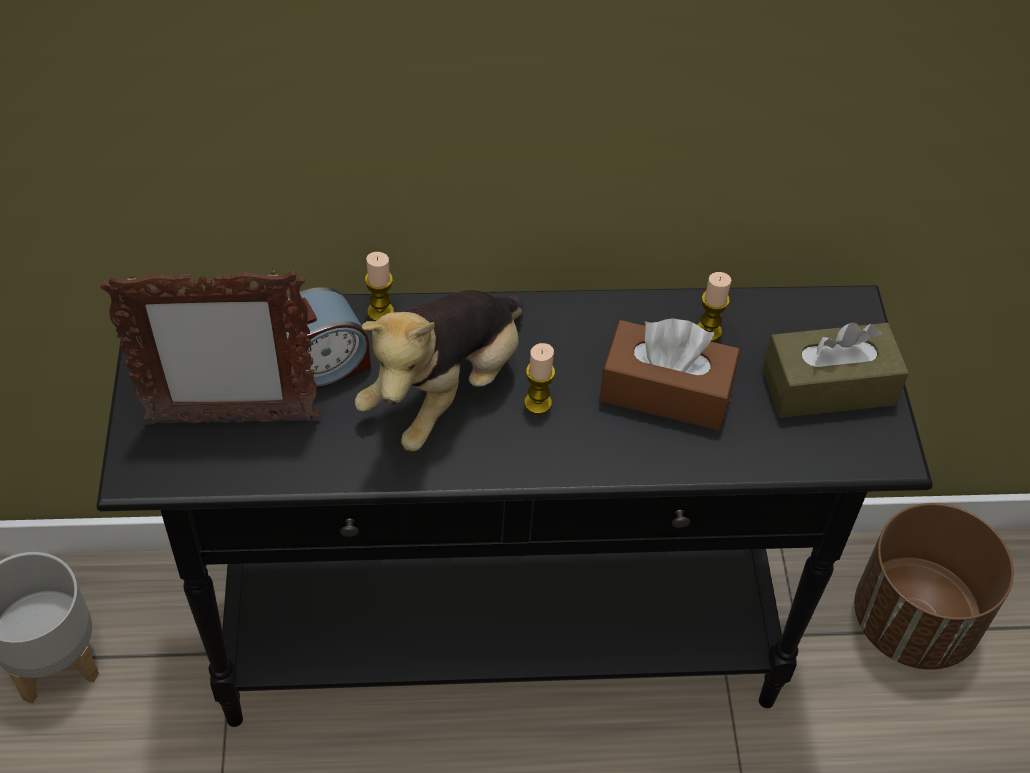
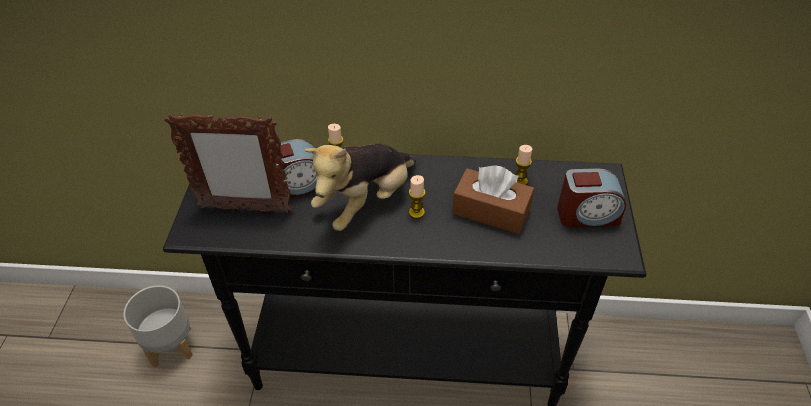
camera: 10 degrees right, 5 degrees down
brown tissue box [762,323,909,418] -> alarm clock [557,168,626,227]
brown planter [855,503,1014,670] -> none

